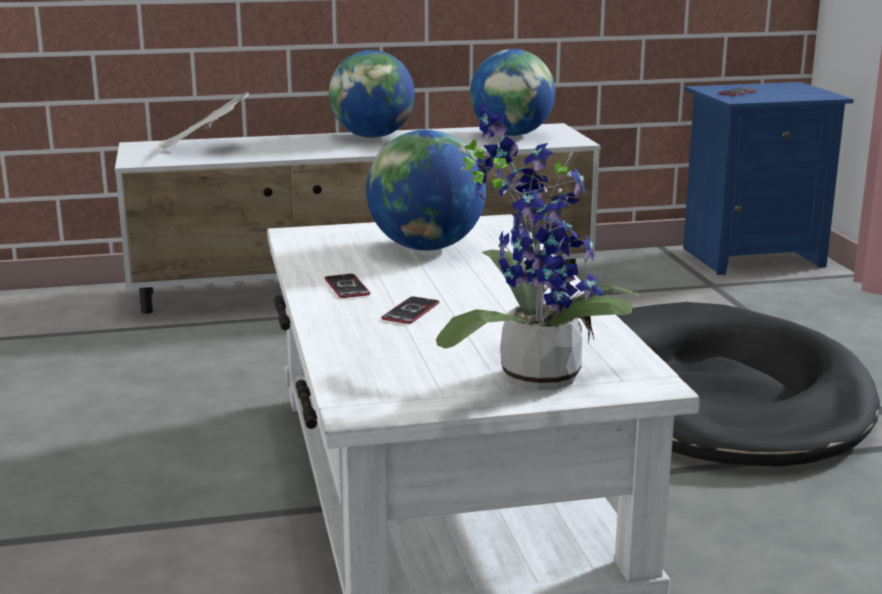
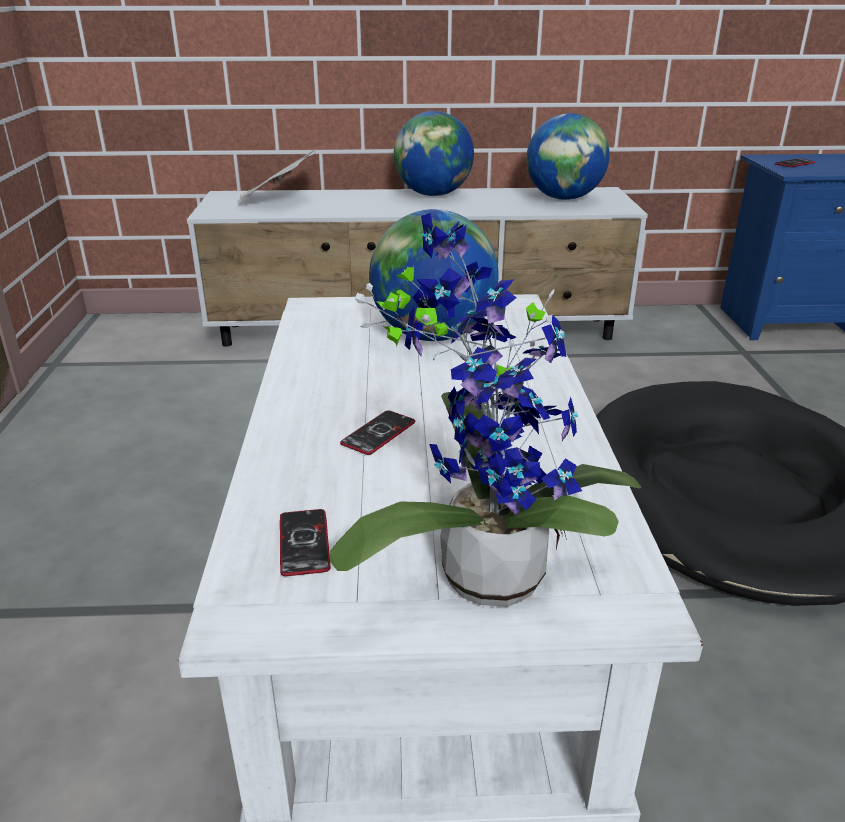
camera: 10 degrees right, 10 degrees up
phone [325,274,371,298] -> phone moved to [280,509,331,576]

